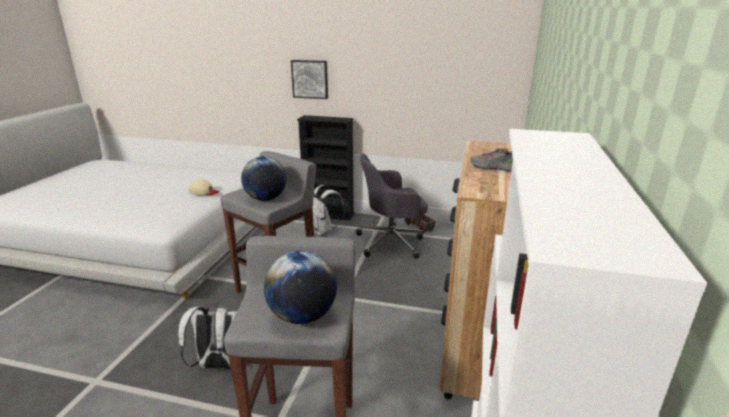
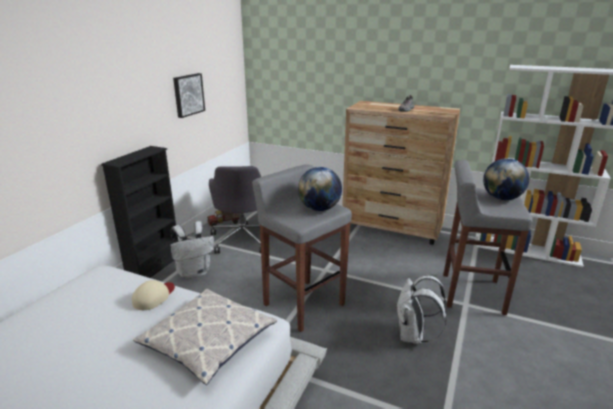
camera: 80 degrees left, 0 degrees up
picture [291,60,328,99] -> picture moved to [173,73,205,118]
none -> pillow [133,289,277,385]

